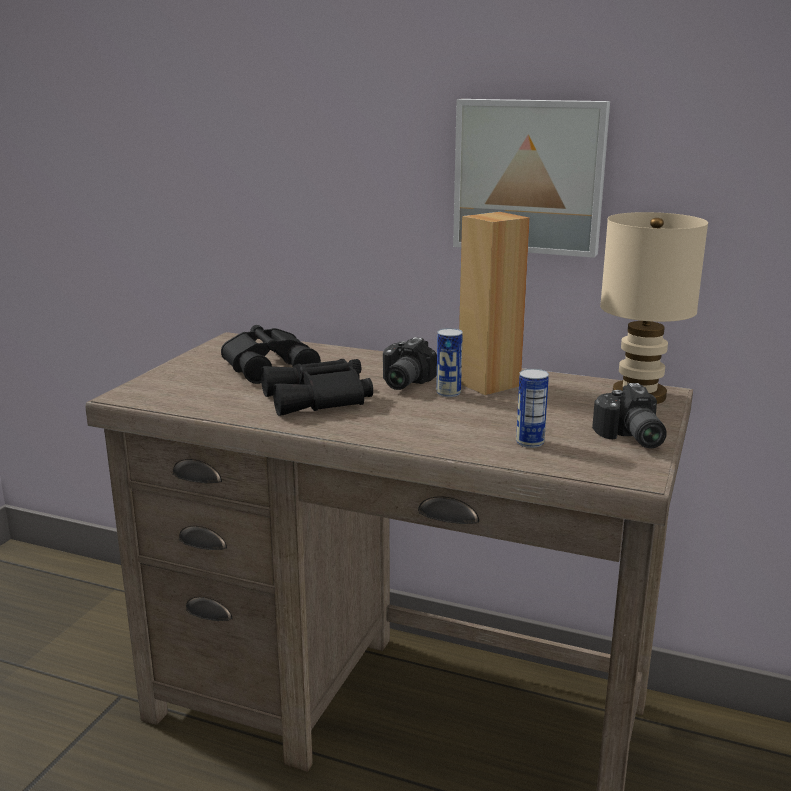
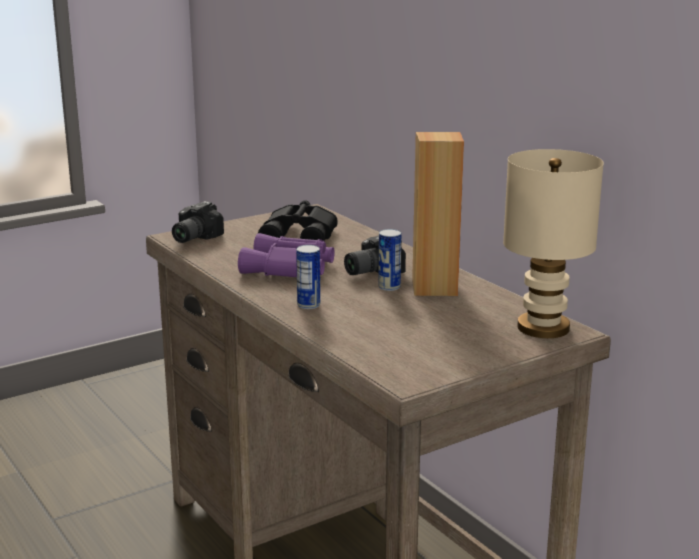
camera: 35 degrees right, 0 degrees up
black binoculars [261,359,373,416] -> purple binoculars [238,233,335,277]
picture [453,99,610,258] -> none
can [516,369,549,448] -> can moved to [296,245,320,309]
camera [592,383,667,448] -> camera moved to [172,201,224,243]

